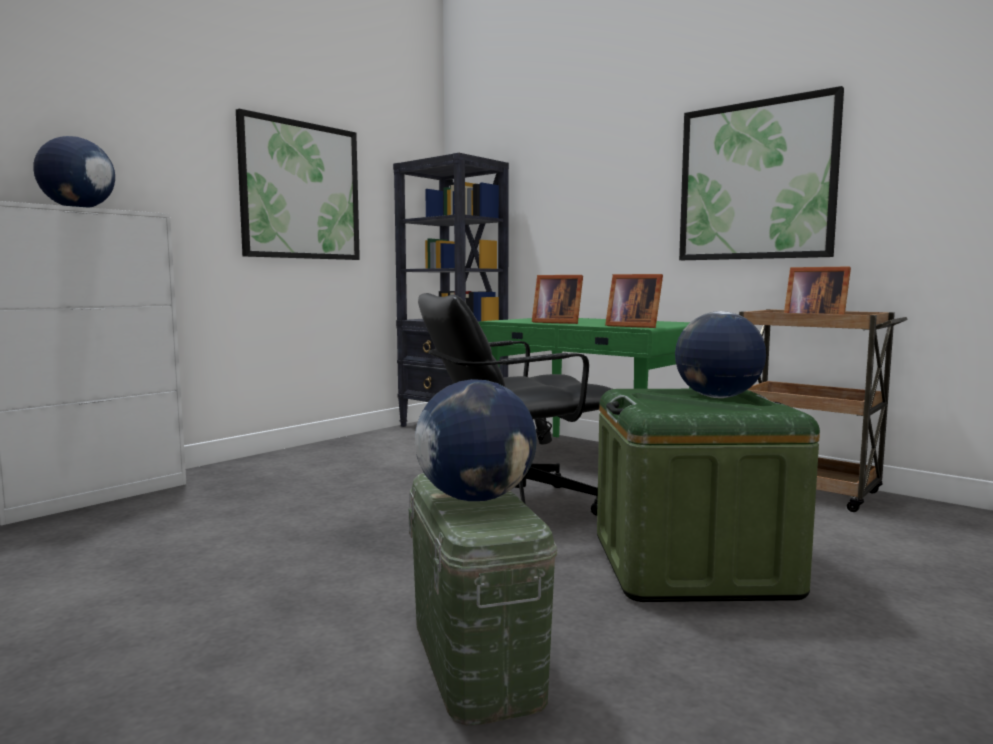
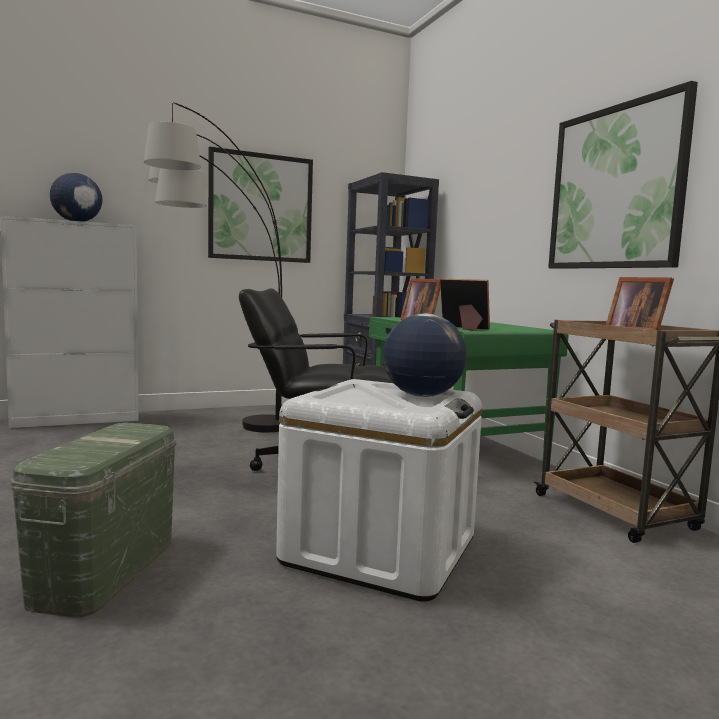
camera: 25 degrees right, 0 degrees up
globe [415,379,537,501] -> none
green storage box [597,389,820,602] -> white storage box [276,379,482,602]
picture frame [605,274,663,328] -> picture frame turned 150 degrees clockwise [440,278,490,331]
none -> floor lamp [144,102,282,432]

